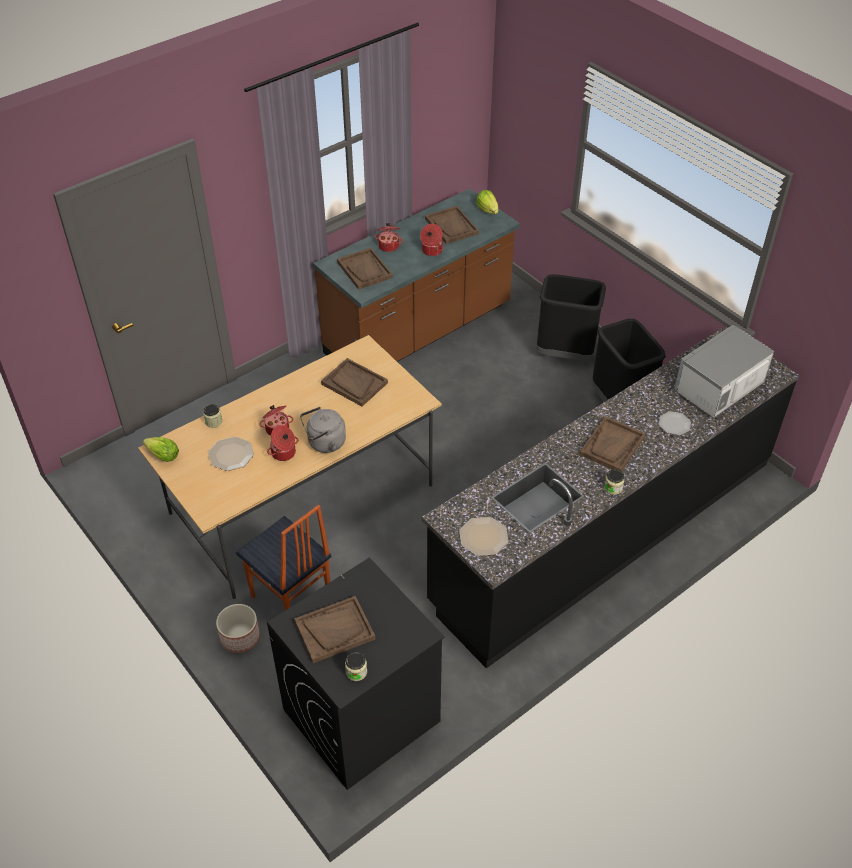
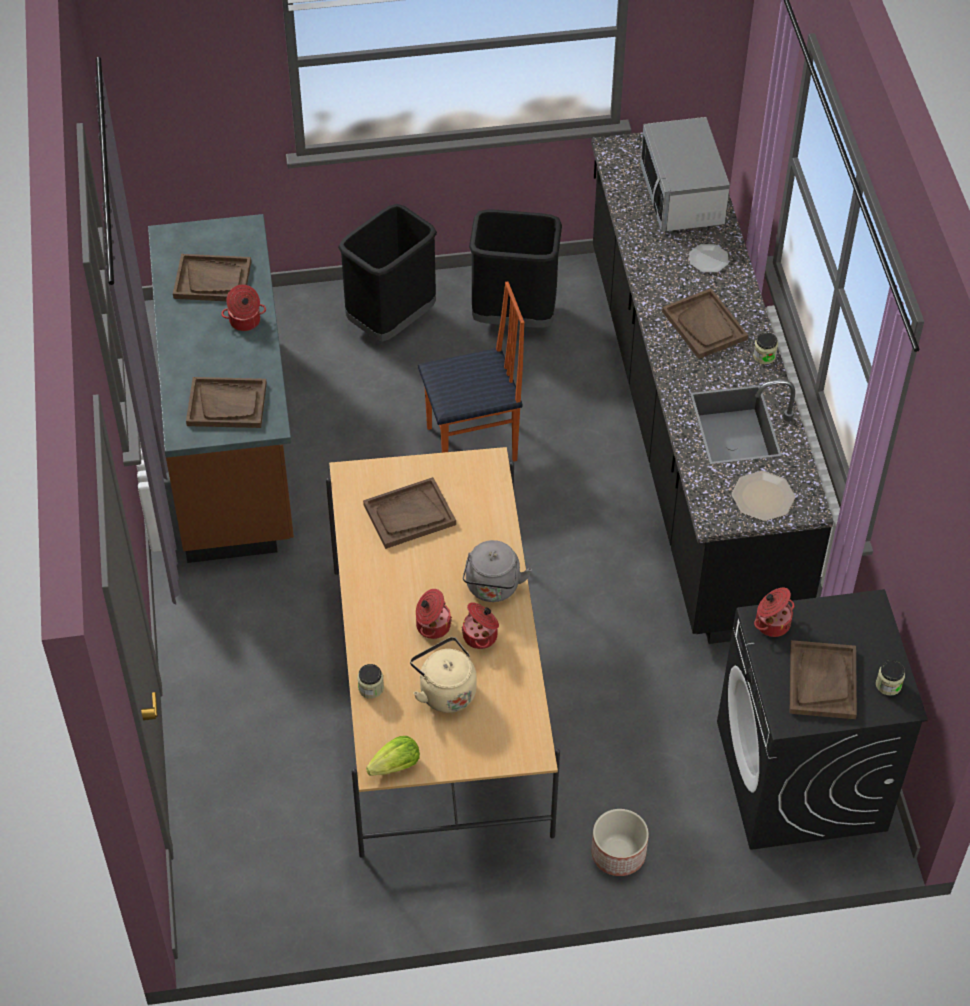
camera: 60 degrees left, 5 degrees up
plate [208,437,254,471] -> beige kettle [410,637,476,713]
chair [236,505,331,610] -> chair moved to [418,281,524,462]
cooking pot [375,223,403,252] -> cooking pot moved to [754,588,794,637]
lettuce [477,190,498,214] -> none

